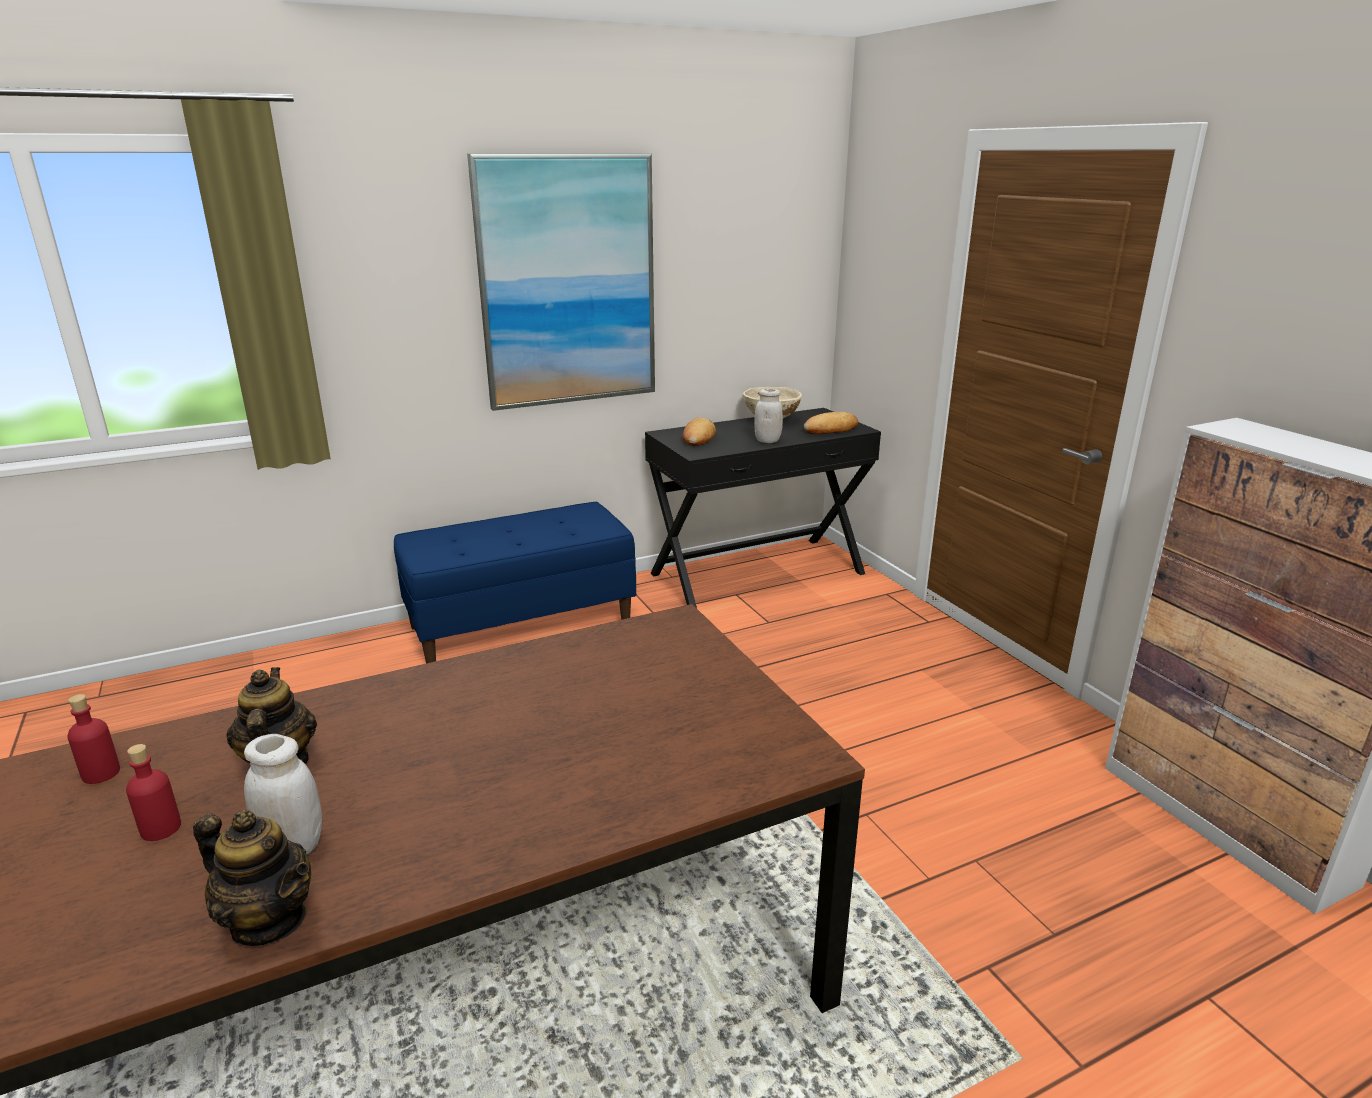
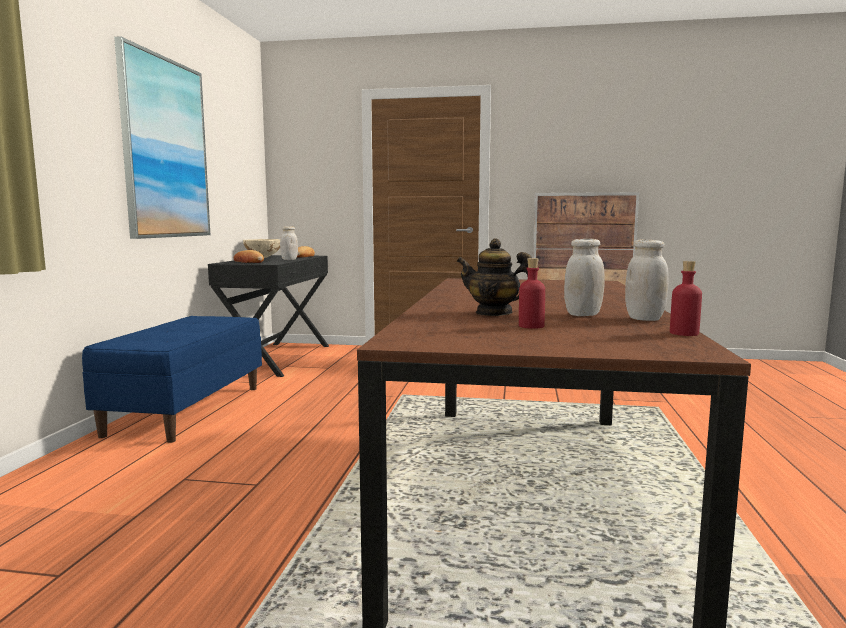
camera: 55 degrees left, 15 degrees down
red bottle [67,694,120,784] -> red bottle moved to [670,261,702,336]
teapot [193,810,311,946] -> white jar [625,239,669,321]

